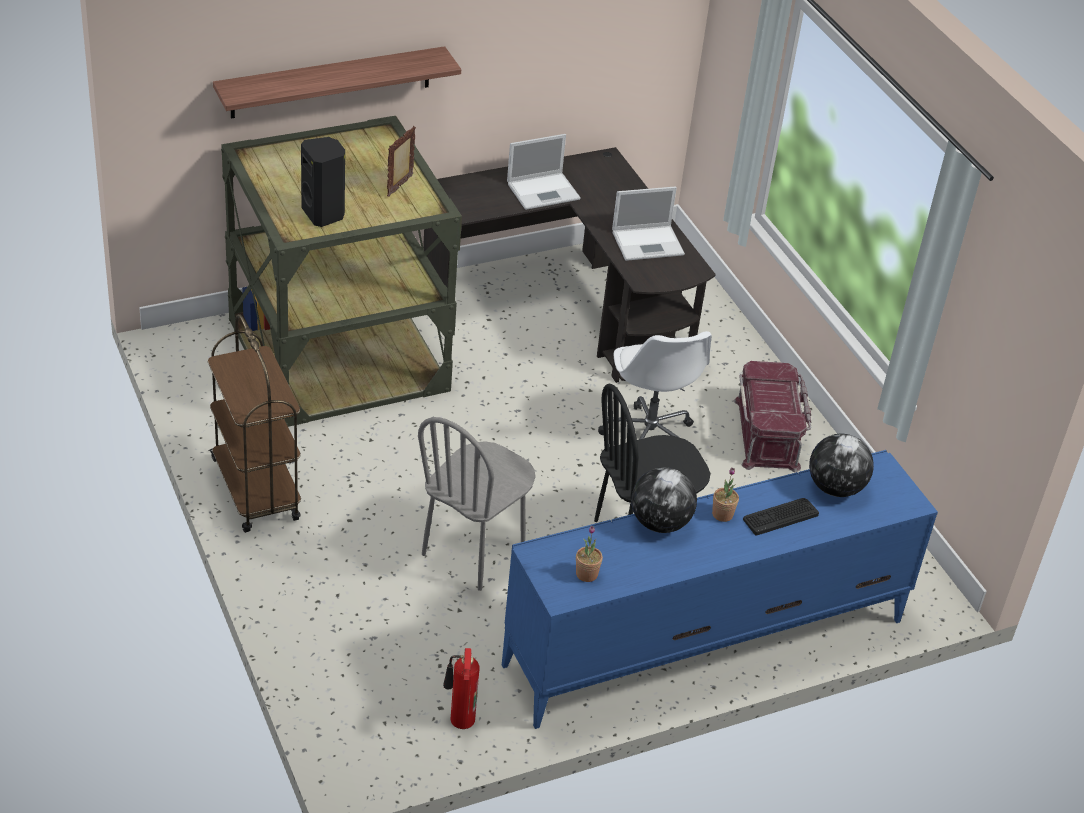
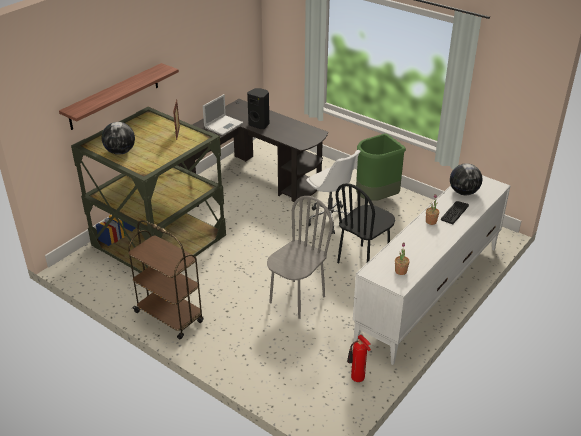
camera: 25 degrees left, 5 degrees down
black speaker [301,137,345,227] -> black speaker moved to [247,88,269,129]
grey chair [418,417,535,591] -> grey chair turned 150 degrees counterclockwise [267,196,333,319]
blue cabinet [502,450,938,729] -> white cabinet [353,175,510,365]
laptop [612,186,685,261] -> none
globe [631,467,697,533] -> globe moved to [102,122,135,155]
red storage box [733,361,811,473] -> green trash can [356,133,406,201]

